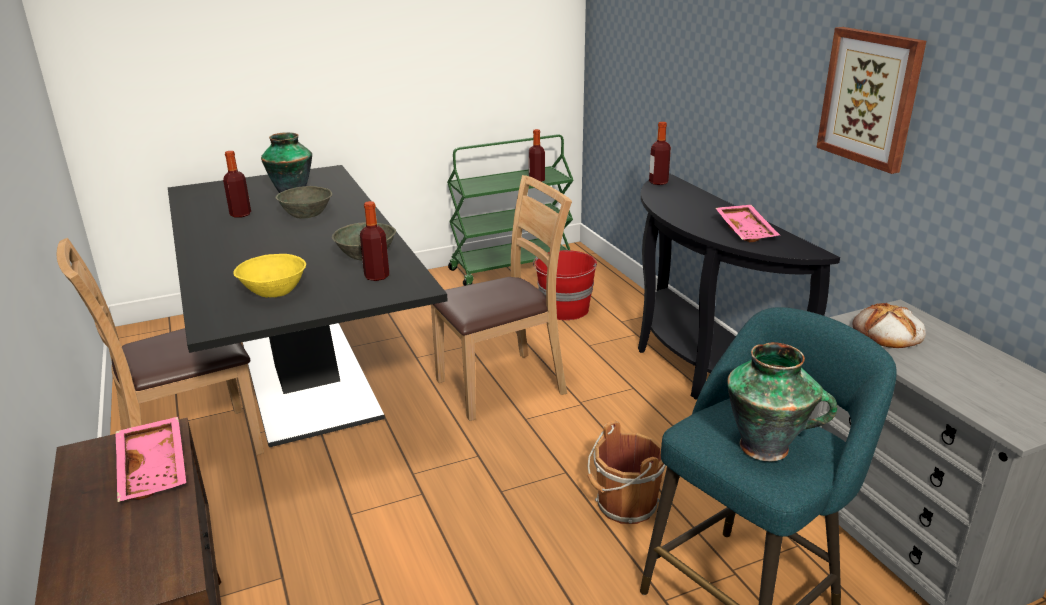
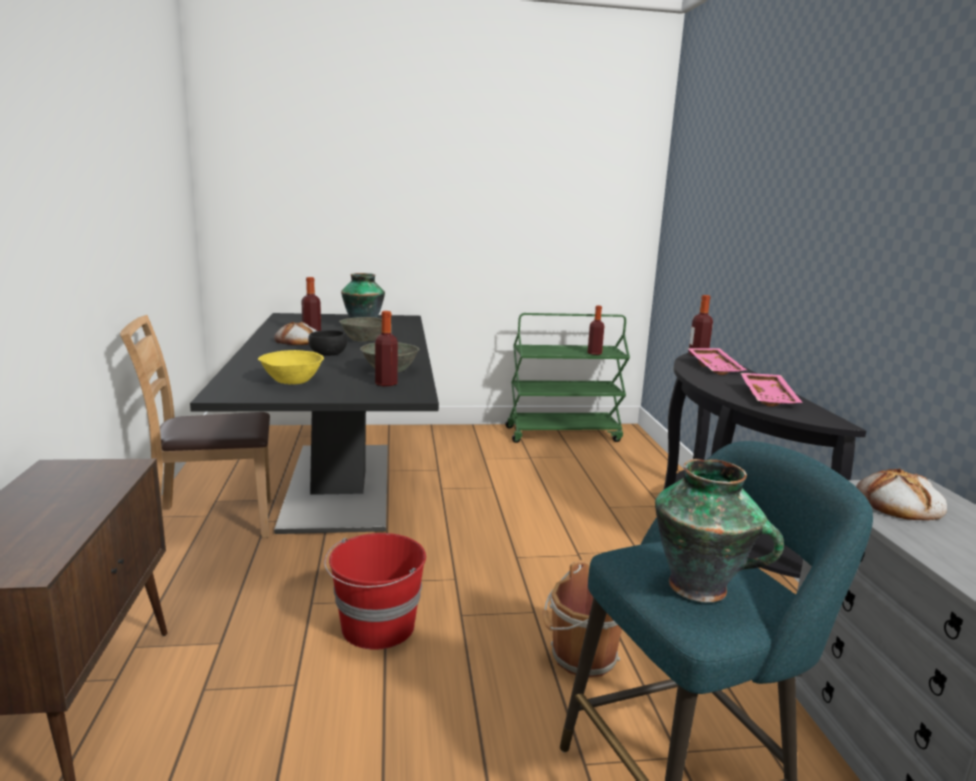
camera: 15 degrees right, 10 degrees down
pink tray [115,417,186,502] -> pink tray moved to [687,348,747,375]
brown chair [431,175,572,421] -> none
red bucket [533,250,597,320] -> red bucket moved to [324,533,426,650]
picture [816,27,926,174] -> none
none -> bread [274,322,317,345]
none -> black bowl [308,330,347,356]

